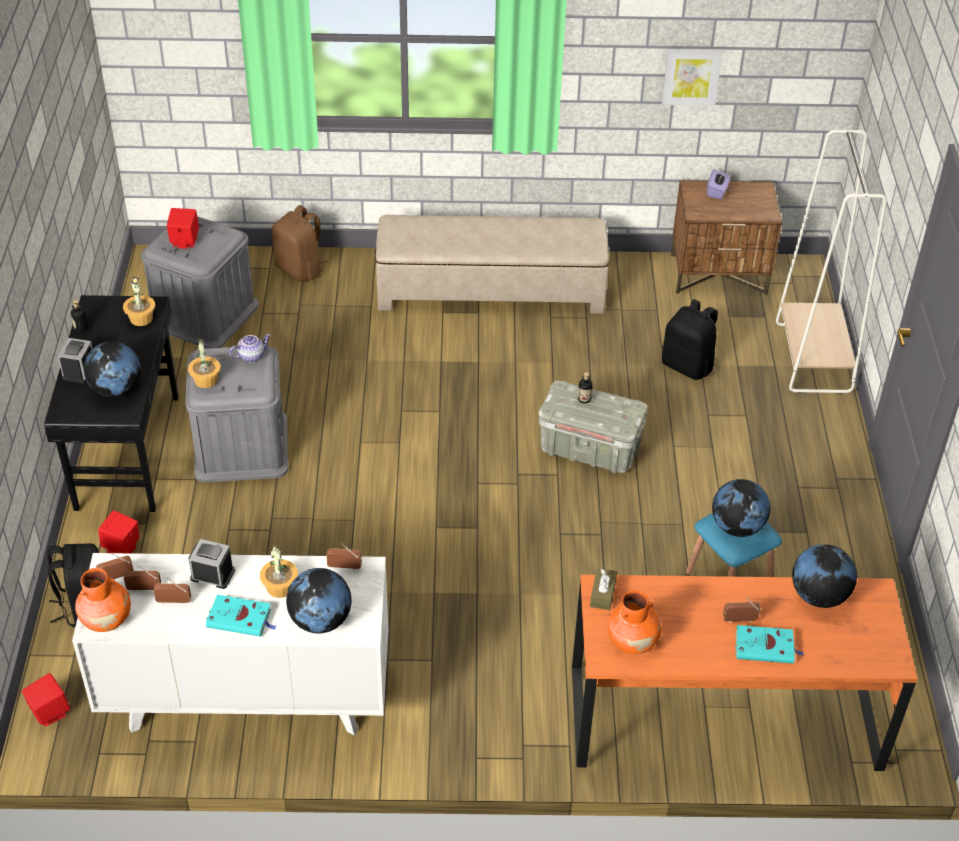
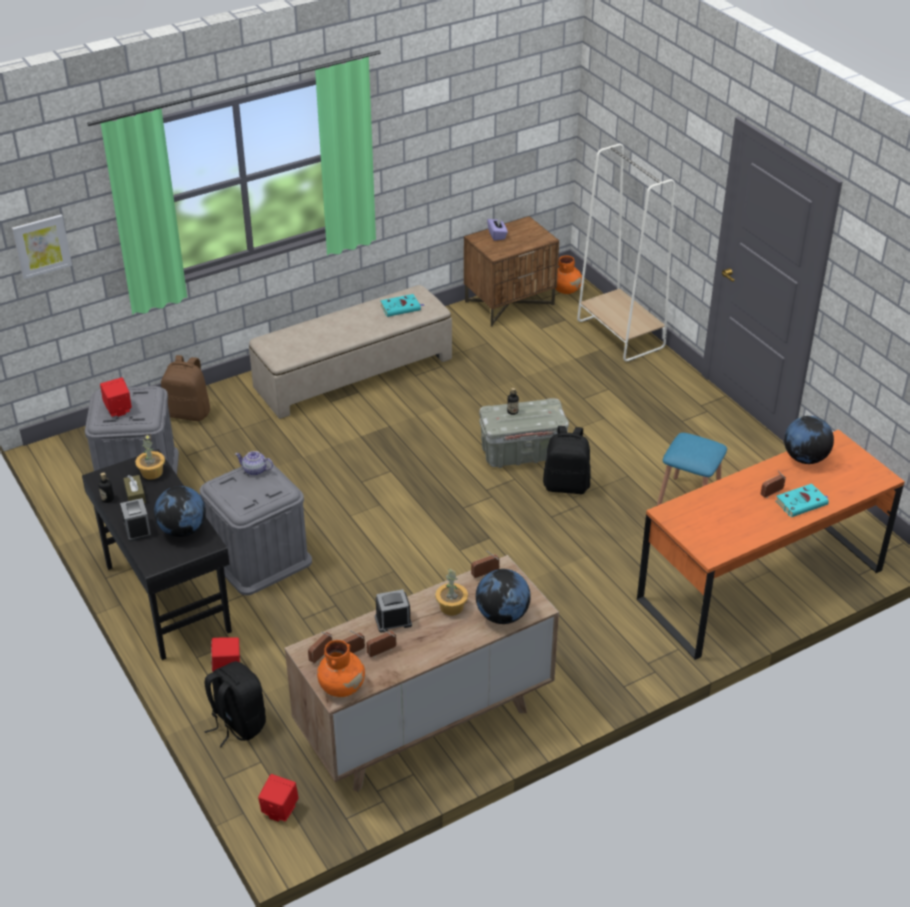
camera: 30 degrees left, 5 degrees down
white dresser [72,553,389,735] -> green dresser [285,555,559,792]
potted plant [188,338,221,388] -> none
turquoise book [206,595,277,637] -> turquoise book moved to [380,294,424,317]
teapot [229,334,271,362] -> teapot turned 105 degrees counterclockwise [235,451,273,476]
brown tissue box [590,568,617,610] -> brown tissue box moved to [123,475,146,503]
orange vase [608,590,662,654] -> orange vase moved to [555,255,582,294]
picture [662,49,723,106] -> picture moved to [12,214,72,279]
black backpack [662,299,718,380] -> black backpack moved to [543,426,591,494]
globe [712,479,770,537] -> none

